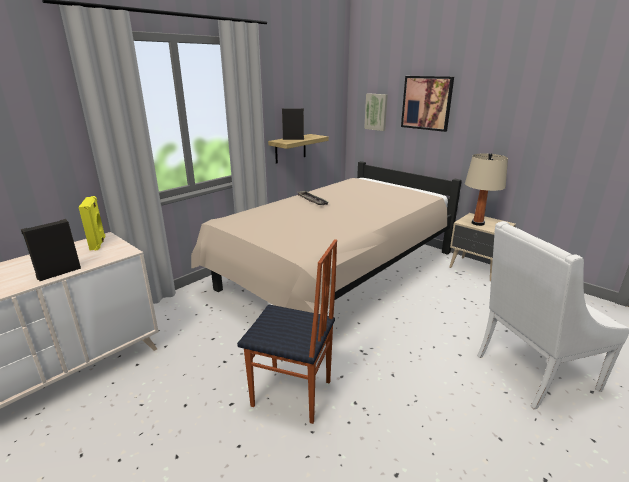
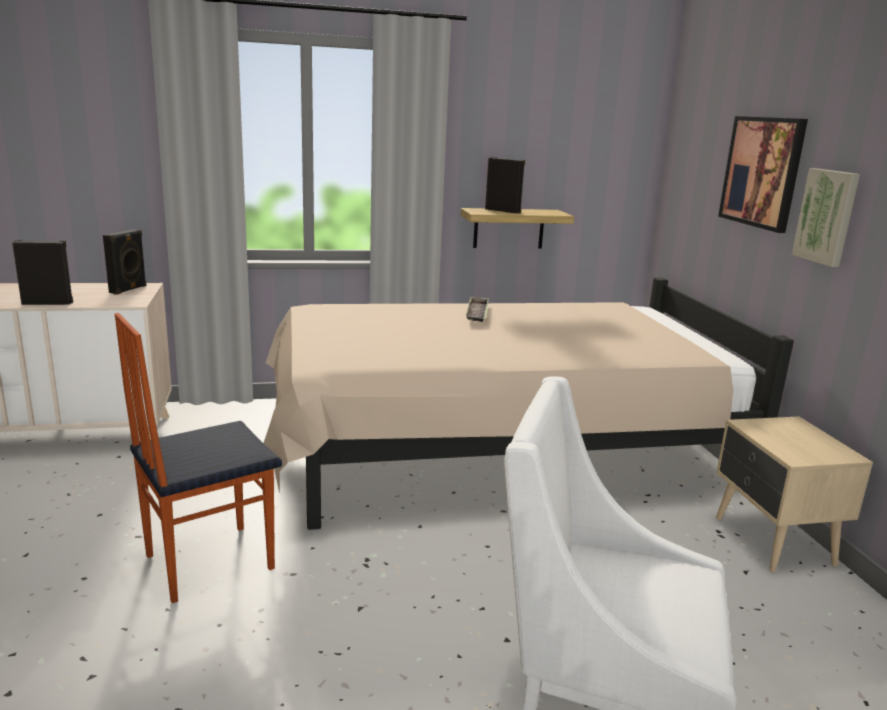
camera: 35 degrees right, 5 degrees down
yellow speaker [79,196,106,250] -> black speaker [103,229,146,295]
chair [237,239,337,424] -> chair turned 90 degrees clockwise [115,313,282,603]
picture [364,93,388,131] -> picture moved to [792,168,860,267]
beige table lamp [465,153,508,226] -> none

